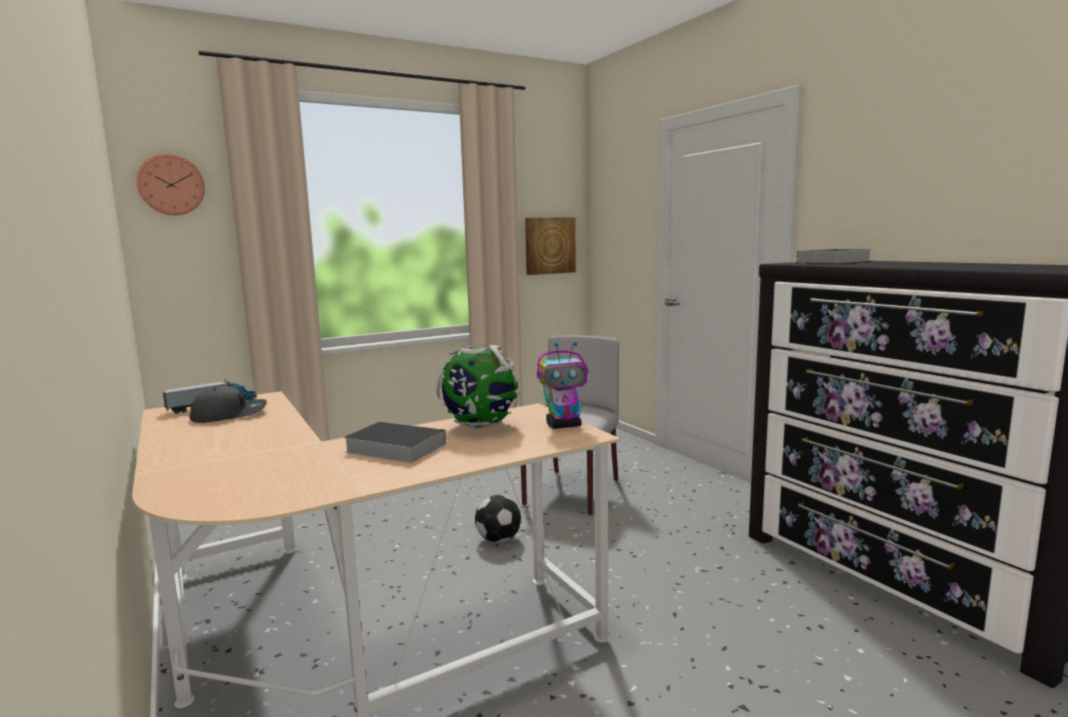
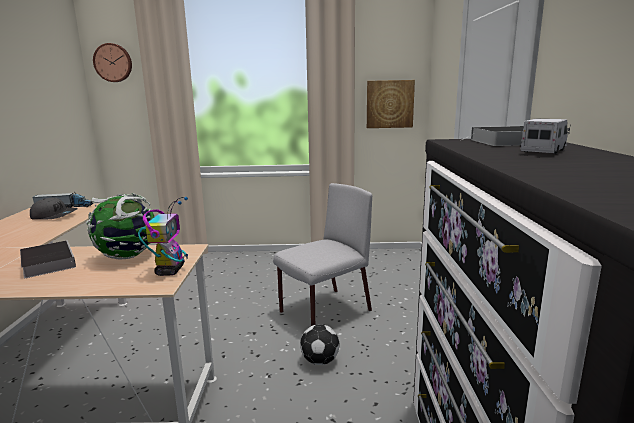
camera: 30 degrees right, 5 degrees up
football [475,495,521,543] -> football moved to [300,324,339,365]
toy robot [537,341,588,429] -> toy robot turned 105 degrees counterclockwise [138,197,188,276]
none -> toy truck [520,119,571,154]

